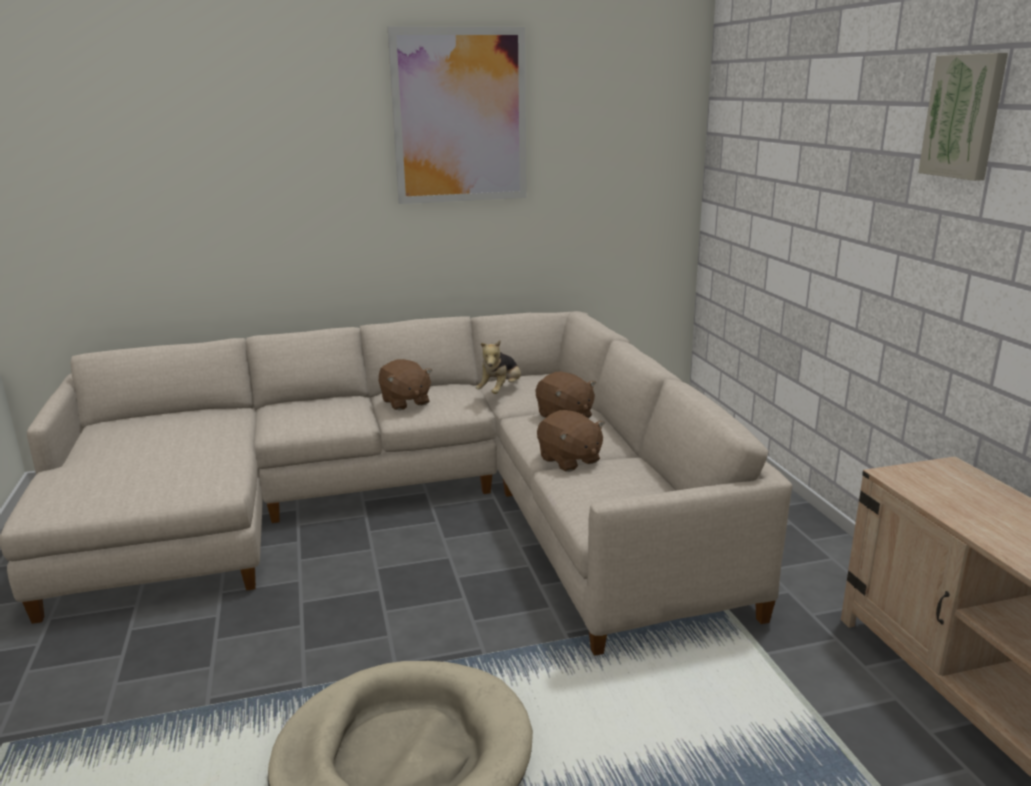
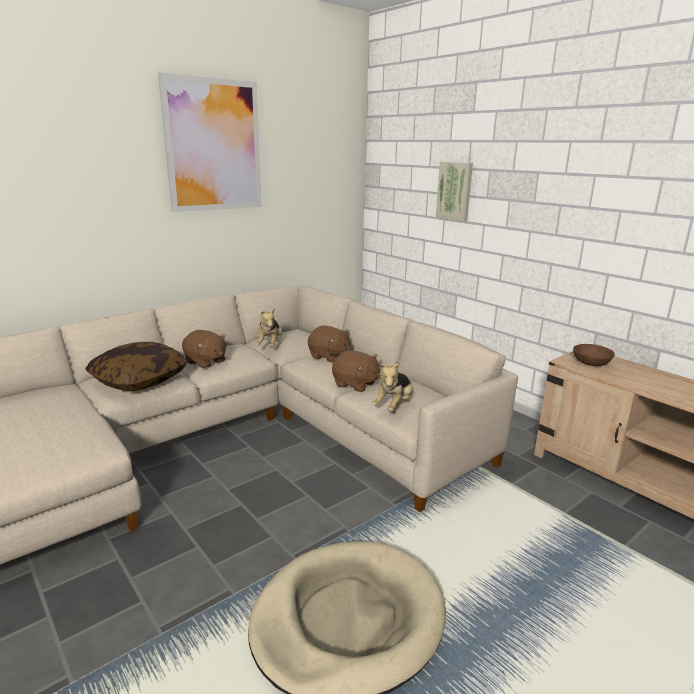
camera: 25 degrees left, 0 degrees up
picture [918,53,1008,181] -> picture moved to [436,162,473,222]
none -> pillow [85,342,188,391]
none -> plush toy [372,363,413,412]
none -> brown bowl [573,344,615,366]

